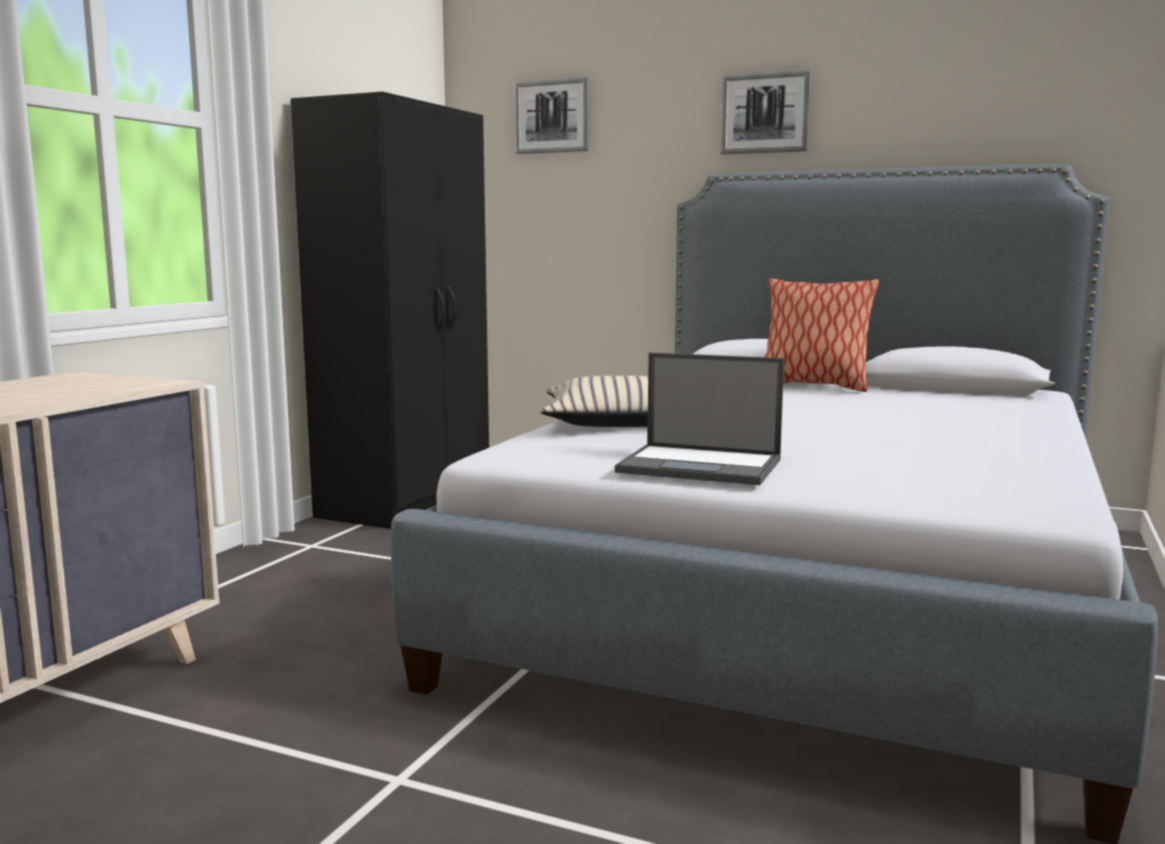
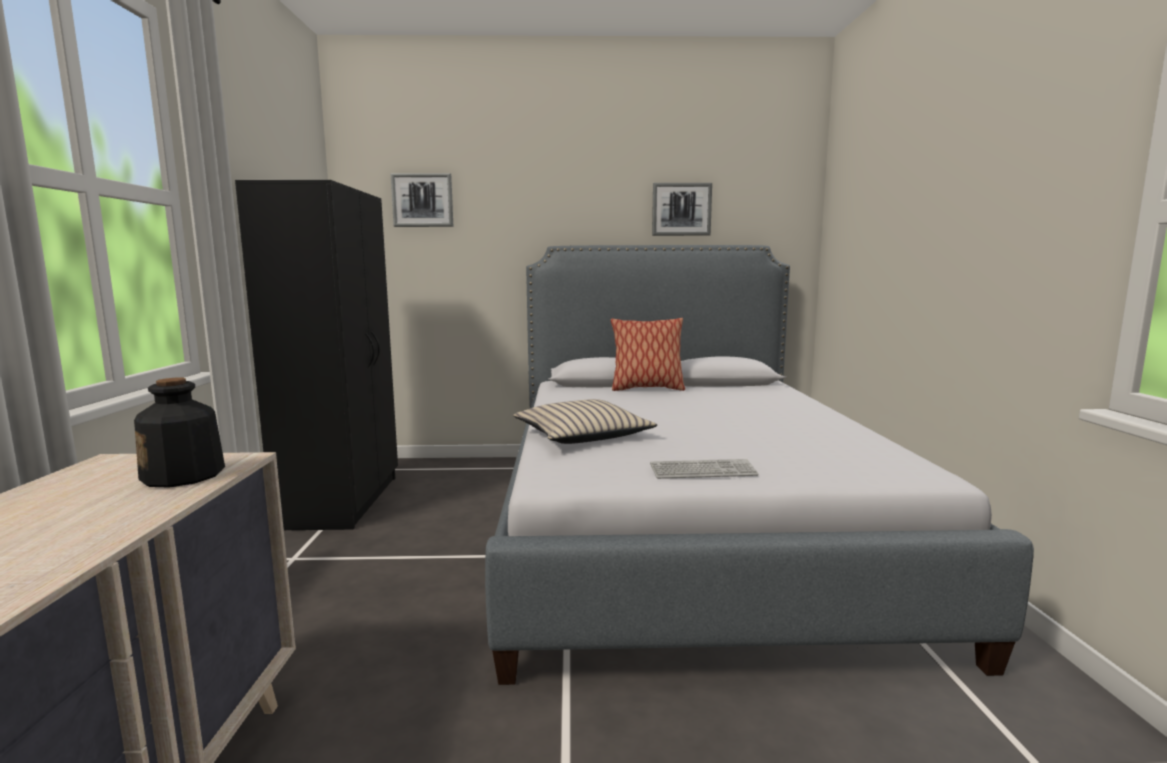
camera: 25 degrees left, 0 degrees up
laptop [615,353,784,485] -> keyboard [650,459,759,479]
picture [720,70,811,154] -> picture moved to [652,183,712,236]
none -> bottle [134,378,225,488]

